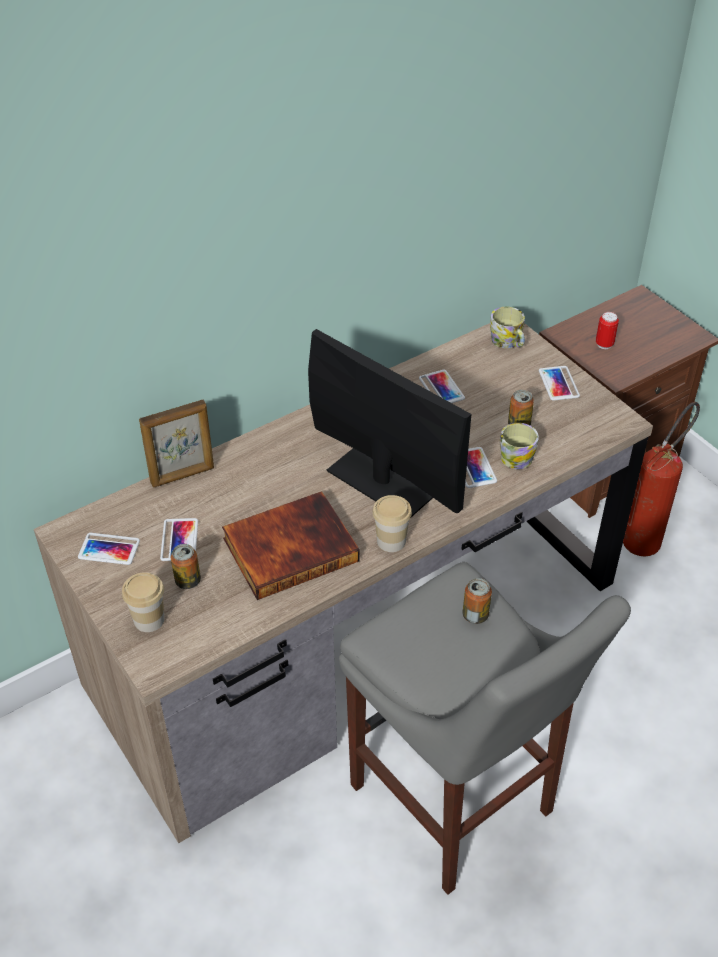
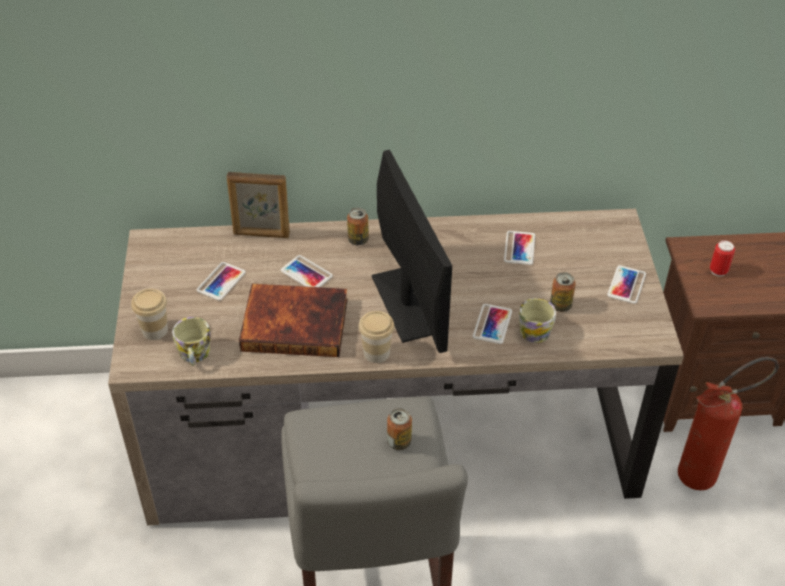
camera: 30 degrees right, 0 degrees up
phone [78,533,140,565] -> phone moved to [281,255,333,287]
can [171,544,201,589] -> can moved to [347,207,369,245]
mug [490,307,525,348] -> mug moved to [172,317,211,366]

